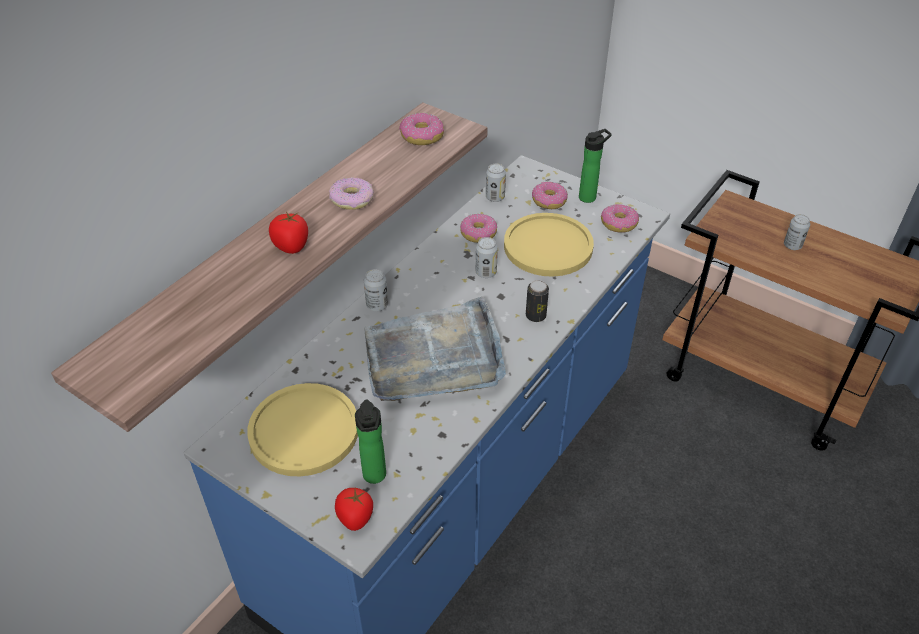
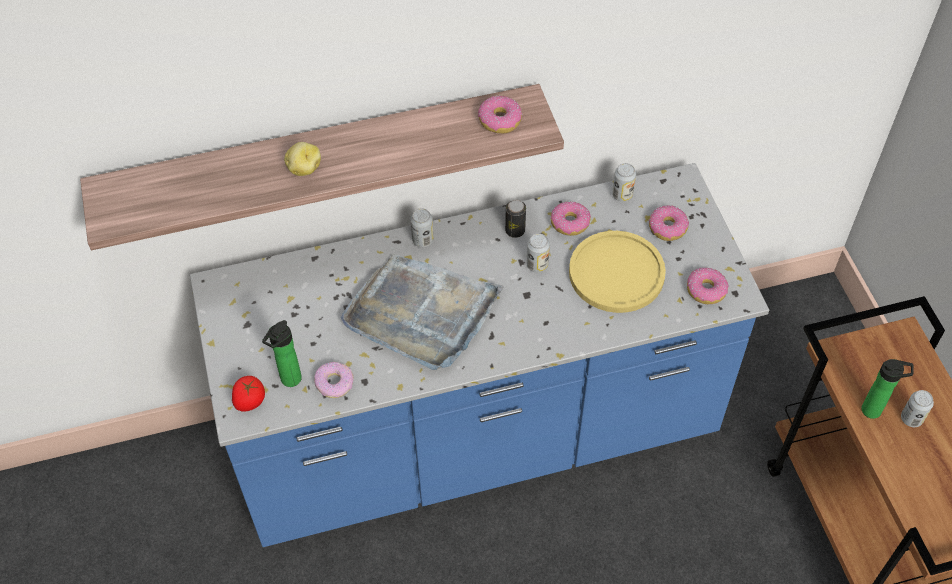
camera: 40 degrees right, 10 degrees up
yellow plate [247,383,358,476] -> none
tomato [269,211,308,254] -> potato [284,142,321,176]
donut [329,177,374,210] -> donut moved to [314,362,354,398]
can [526,280,549,322] -> can moved to [505,200,526,238]
bottle [579,129,612,203] -> bottle moved to [861,359,914,419]

